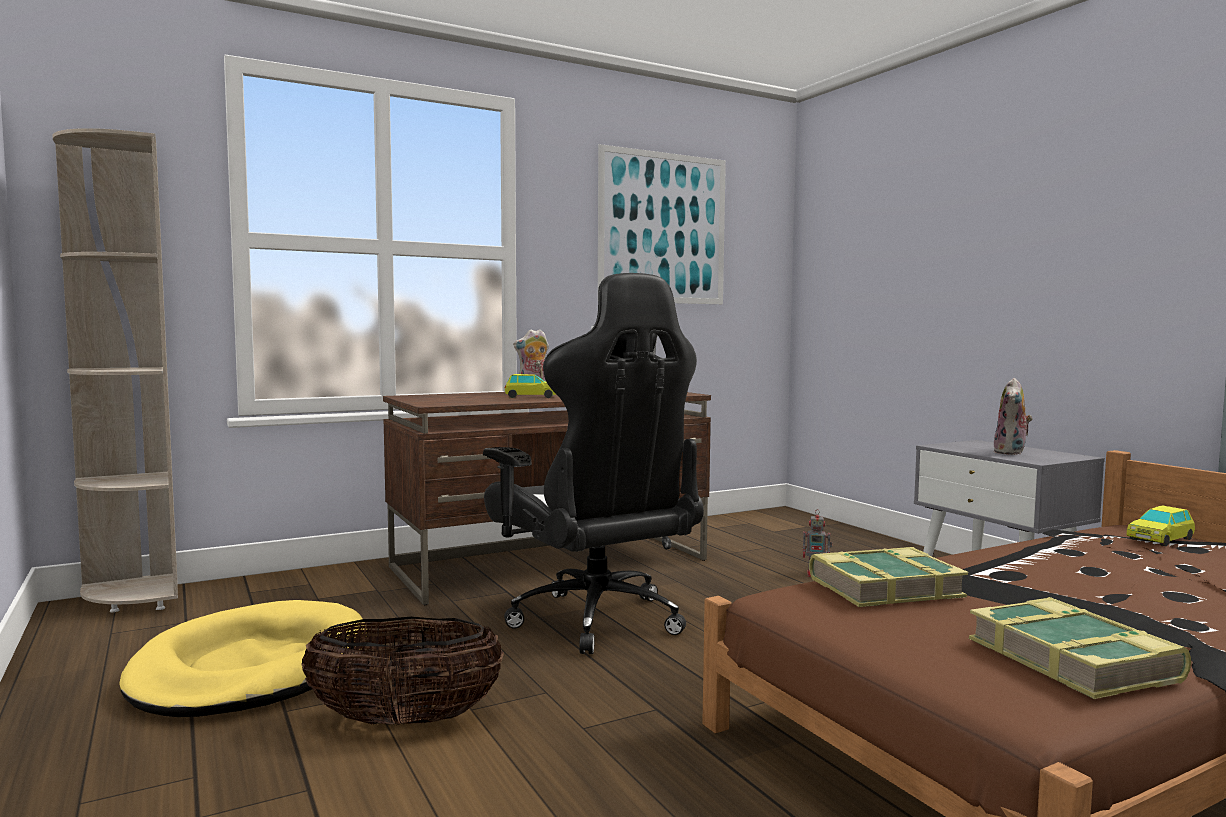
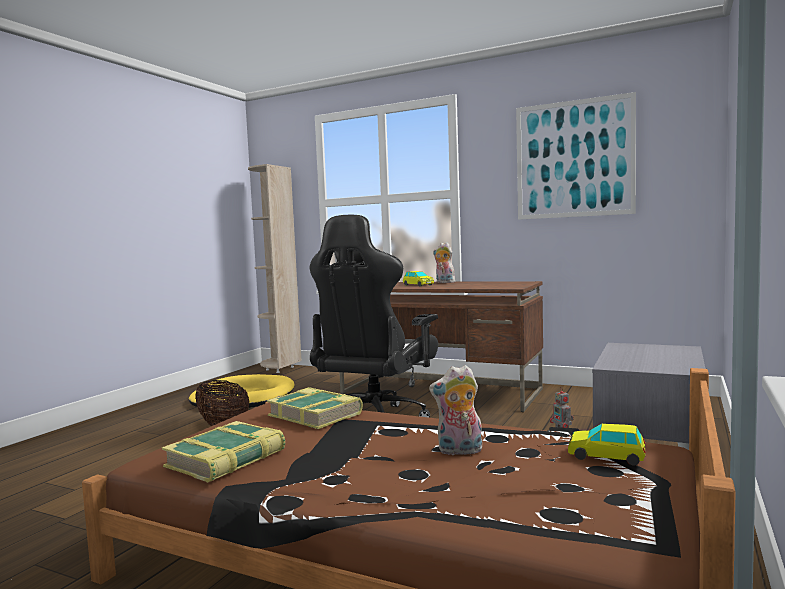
camera: 55 degrees right, 0 degrees up
plush toy [994,378,1033,455] -> plush toy moved to [429,365,482,456]

